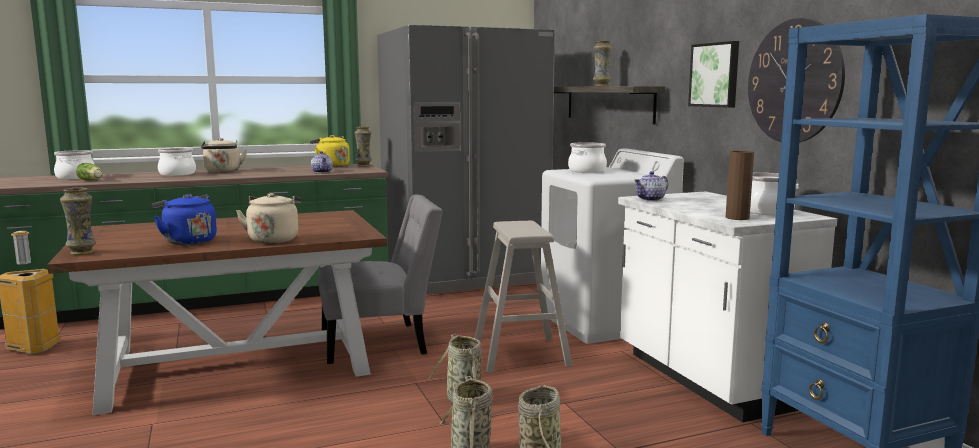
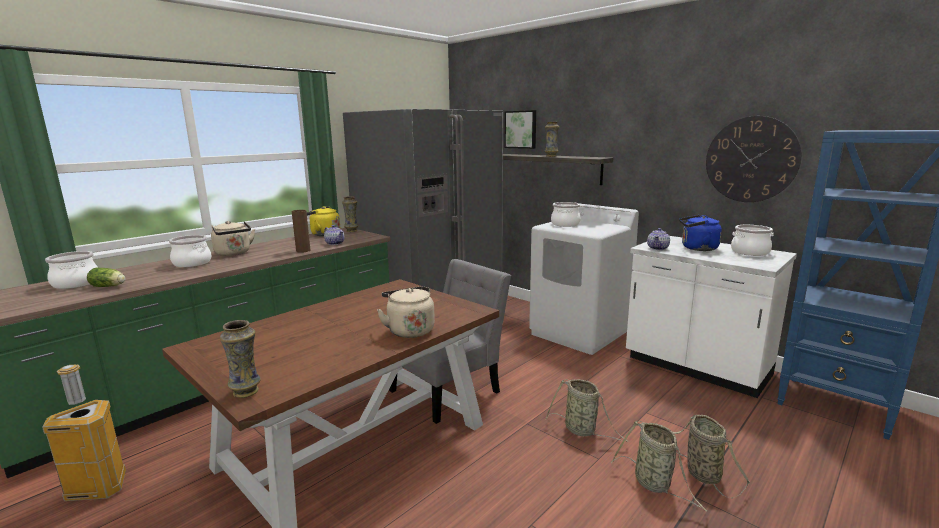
camera: 25 degrees left, 5 degrees up
blue kettle [152,194,217,245] -> blue kettle moved to [679,215,722,251]
beige stool [475,221,572,373] -> none
picture [688,41,739,108] -> picture moved to [504,110,536,149]
brown vase [726,151,754,220] -> brown vase moved to [292,210,310,253]

